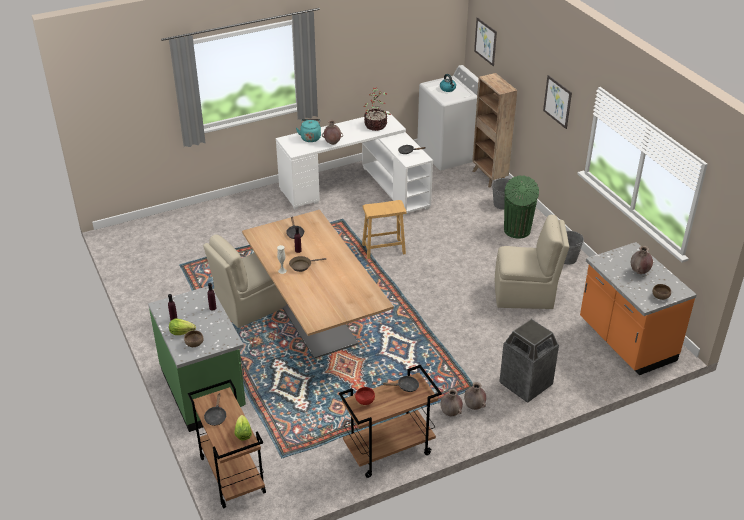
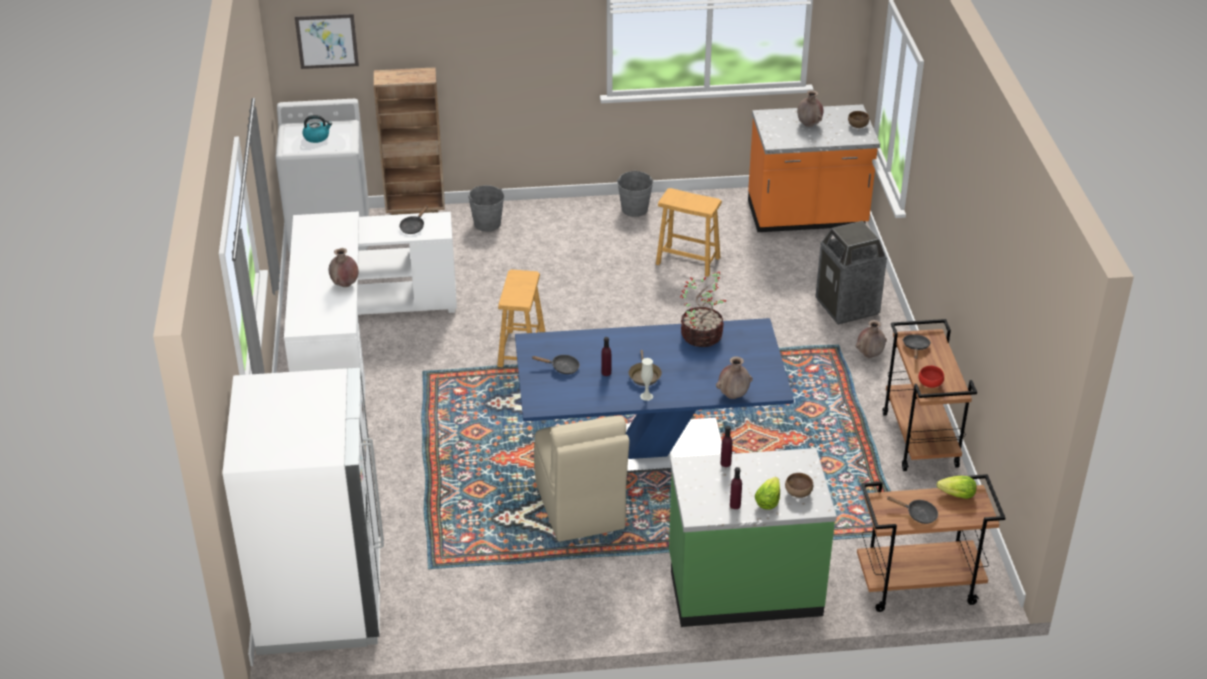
camera: 70 degrees left, 0 degrees up
beige dining table [242,210,394,359] -> blue dining table [515,318,794,473]
turquoise kettle [296,119,321,142] -> none
potted plant [364,87,391,131] -> potted plant moved to [680,272,726,347]
brown vase [440,389,463,416] -> brown vase moved to [716,356,753,399]
beige chair [495,215,569,309] -> brown stool [656,188,722,277]
green trash can [504,175,539,239] -> none
picture [543,75,572,129] -> none
none -> white fridge [222,368,384,655]

